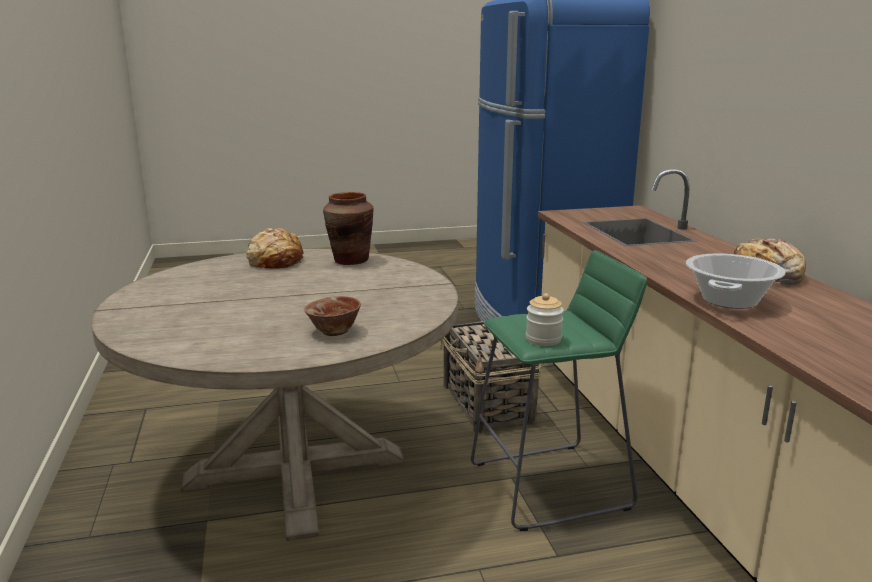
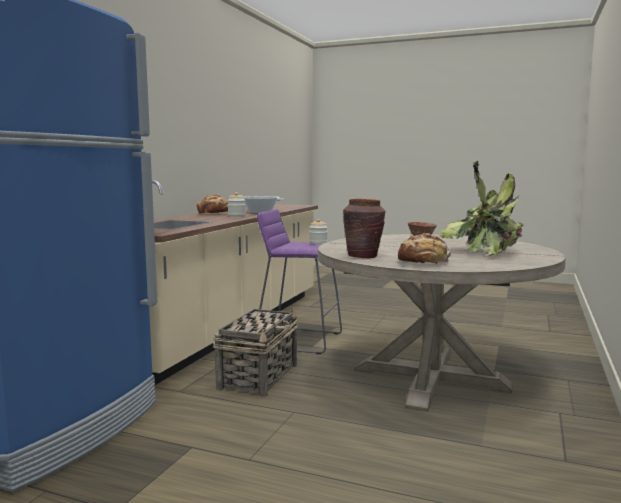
camera: 145 degrees left, 10 degrees down
green stool [471,250,647,531] -> purple stool [257,209,342,354]
none -> jar [227,192,245,217]
none -> potted plant [439,160,524,256]

